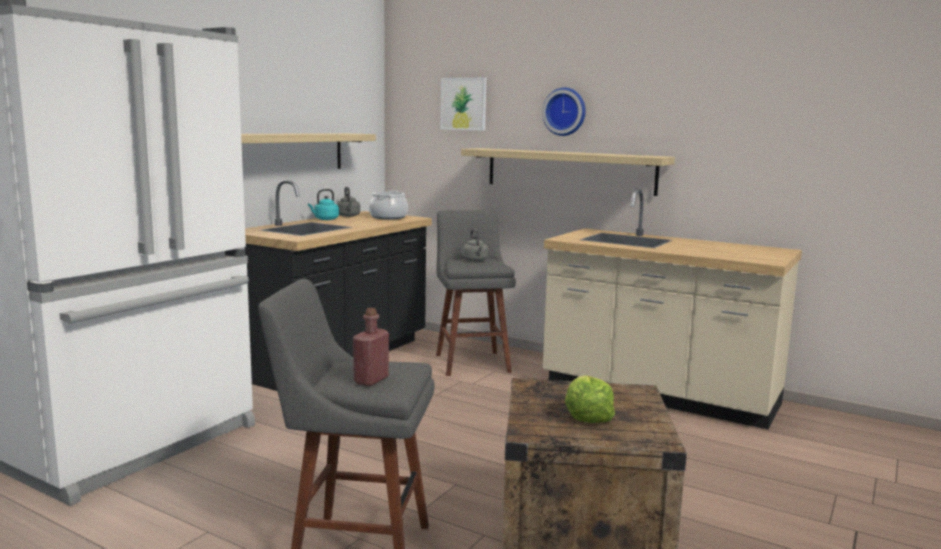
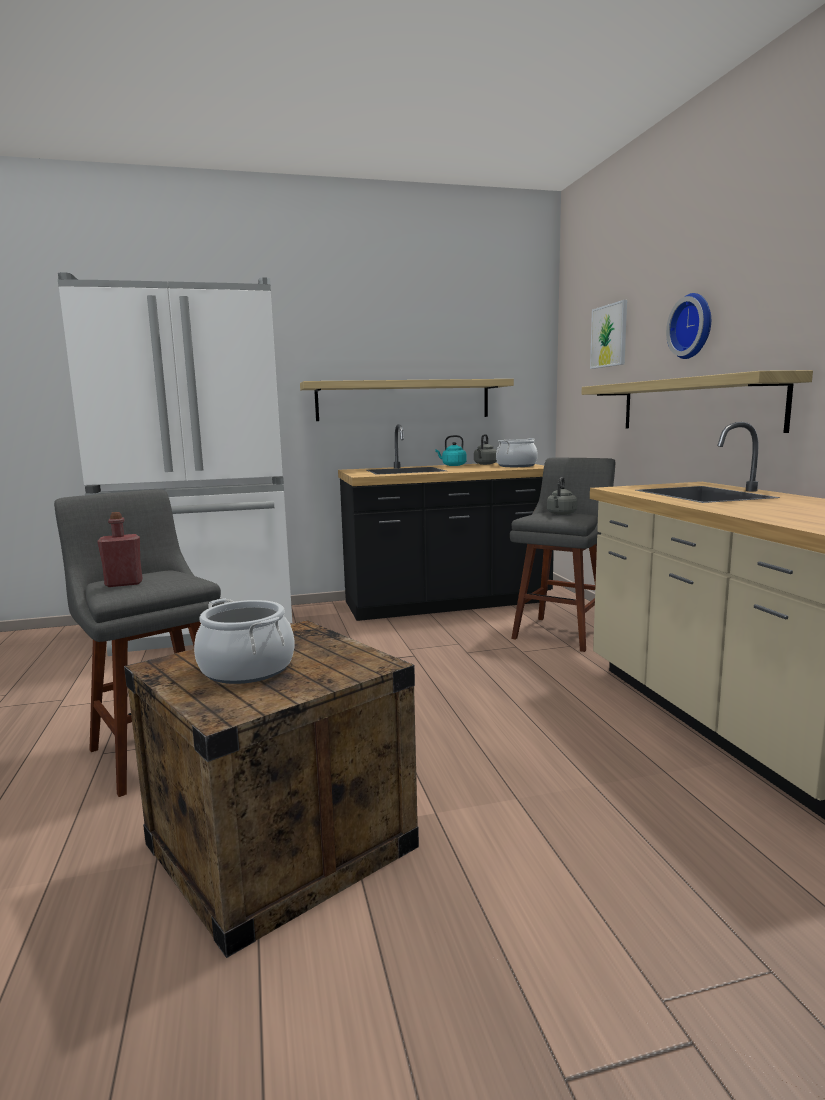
camera: 45 degrees right, 0 degrees up
lettuce [565,375,615,423] -> cooking pot [194,598,295,684]

